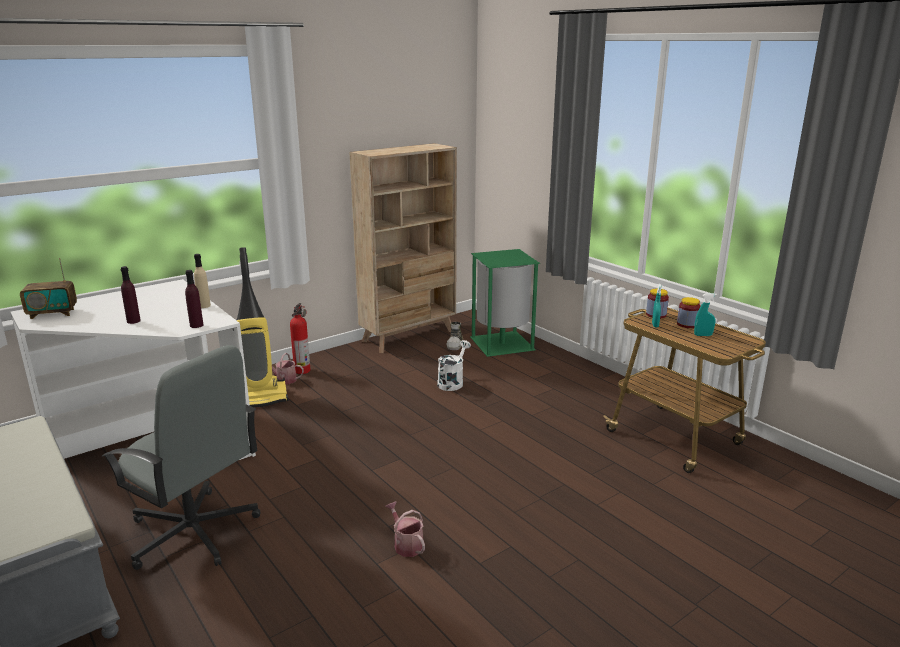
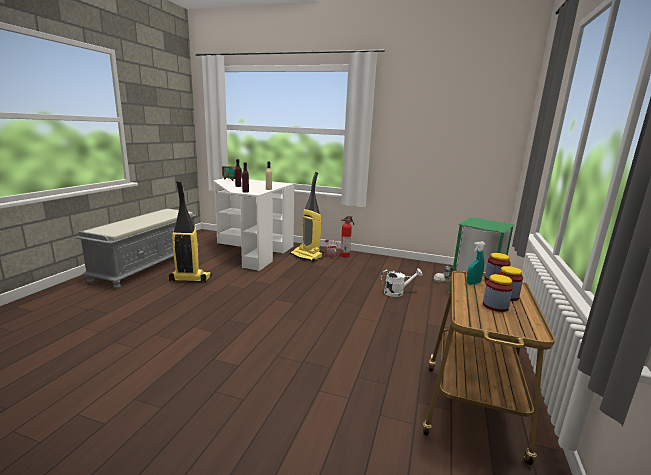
camera: 55 degrees right, 5 degrees down
grey office chair [102,345,261,570] -> vacuum cleaner [169,180,212,282]
beige bookcase [349,143,457,353] -> none
watering can [385,501,425,557] -> none
turquoise spray bottle [694,293,717,336] -> jar [483,274,513,312]

